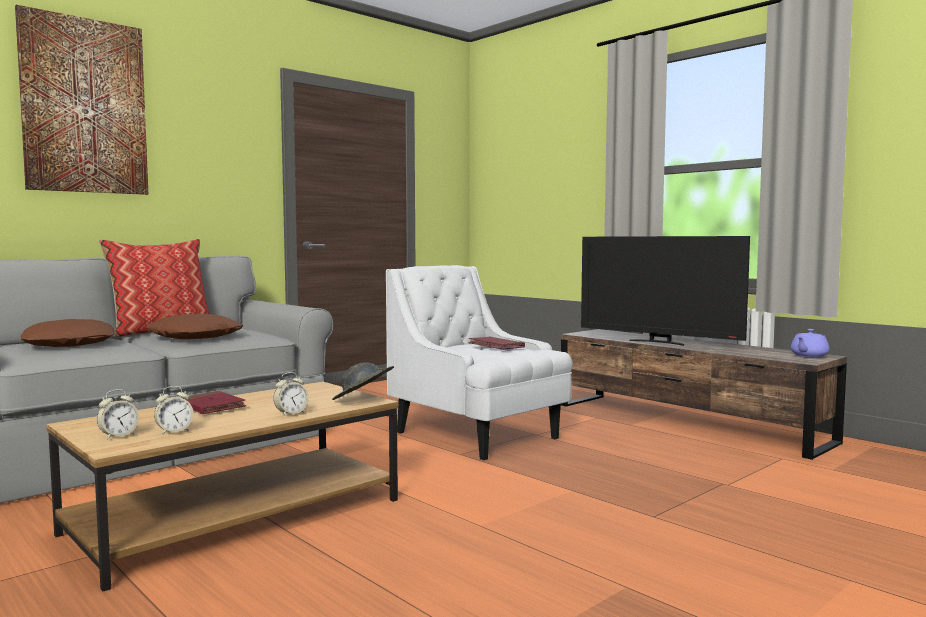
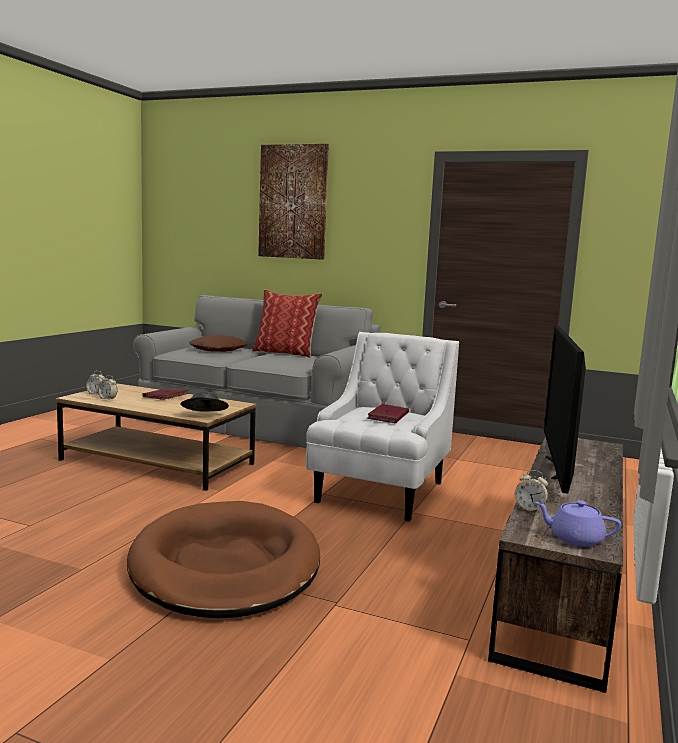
camera: 65 degrees right, 5 degrees up
brown pillow [146,314,243,339] -> none
alarm clock [273,372,309,416] -> alarm clock moved to [515,470,548,513]
none -> brown dog bed [127,501,320,618]

